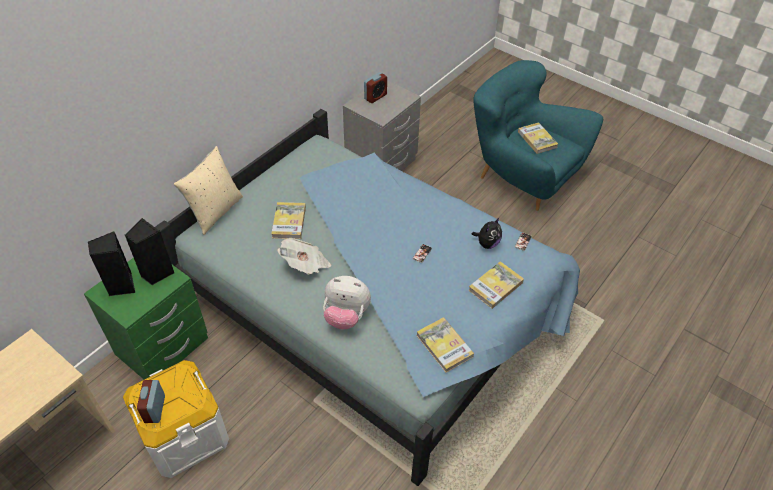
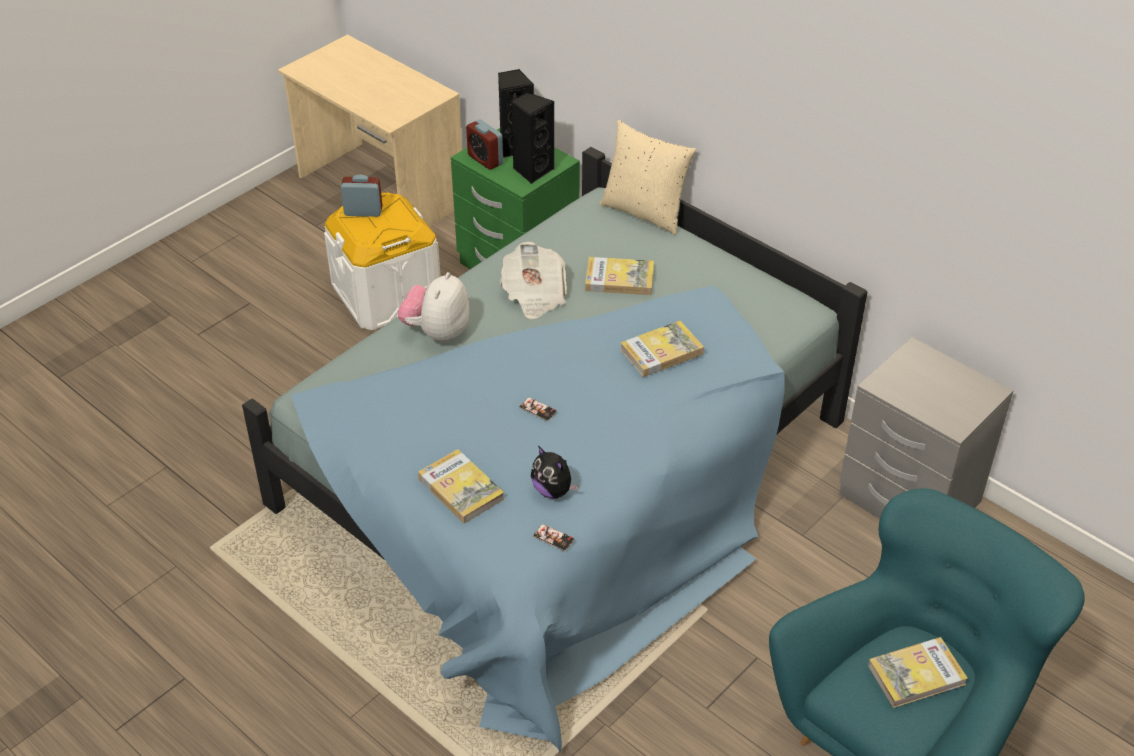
camera: 95 degrees right, 5 degrees down
alarm clock [364,72,387,103] -> alarm clock moved to [466,120,503,170]
book [416,317,474,373] -> book moved to [620,321,704,377]

